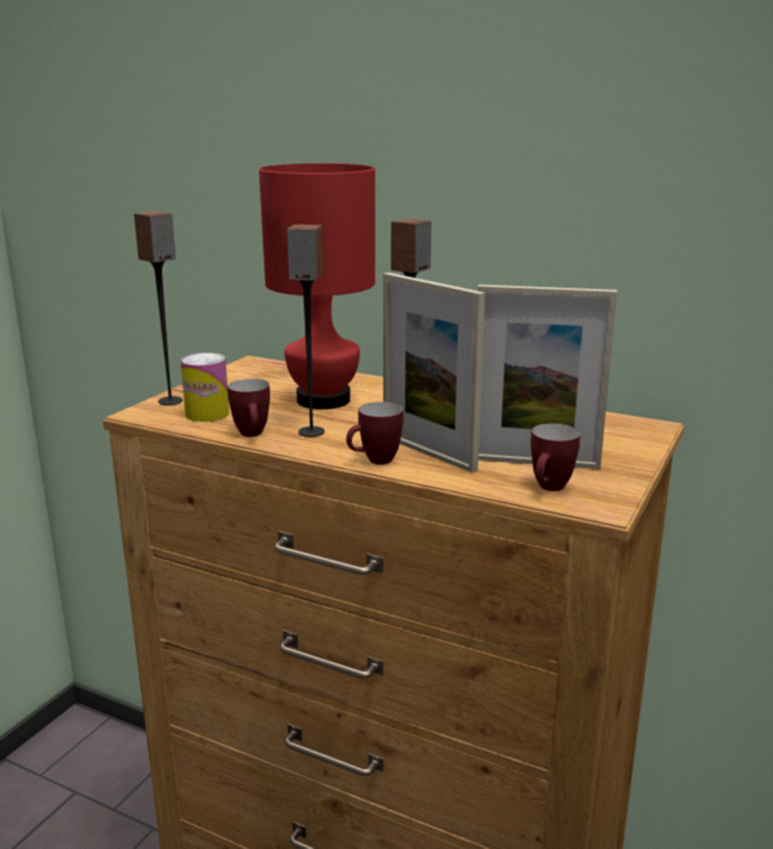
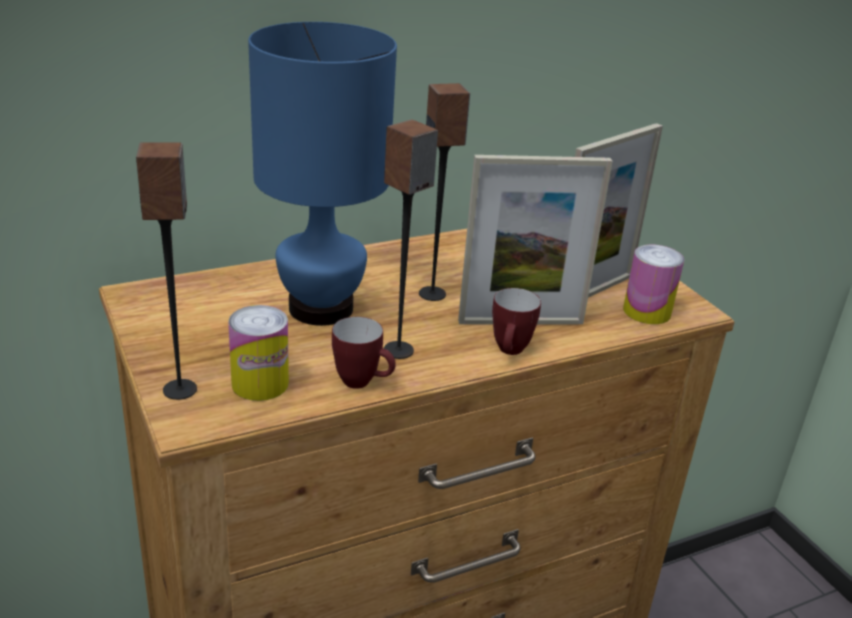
camera: 55 degrees left, 10 degrees up
red table lamp [259,163,375,409] -> blue table lamp [248,22,397,326]
mug [531,423,580,491] -> can [623,245,684,324]

